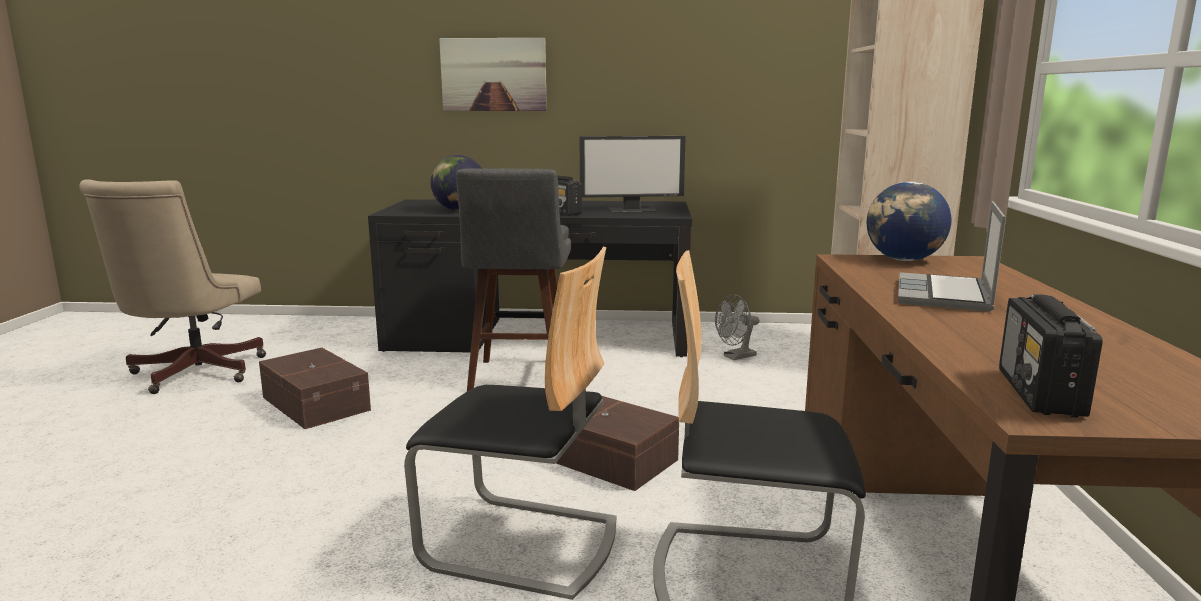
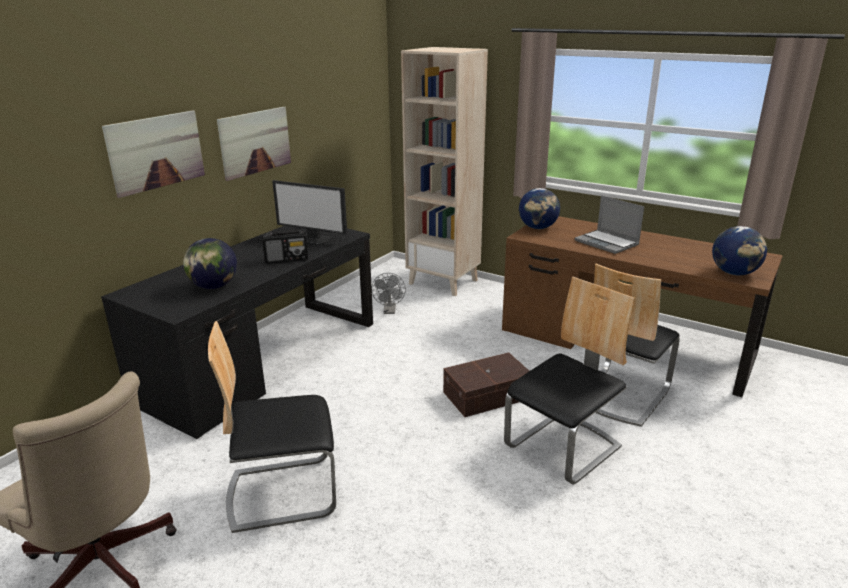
camera: 60 degrees left, 10 degrees up
brown storage box [259,348,371,429] -> chair [208,321,336,533]
grey stool [456,169,571,391] -> none
monitor [580,136,686,213] -> monitor turned 90 degrees clockwise [272,180,347,245]
radio [999,294,1103,418] -> globe [712,226,767,275]
none -> picture [217,107,291,181]

